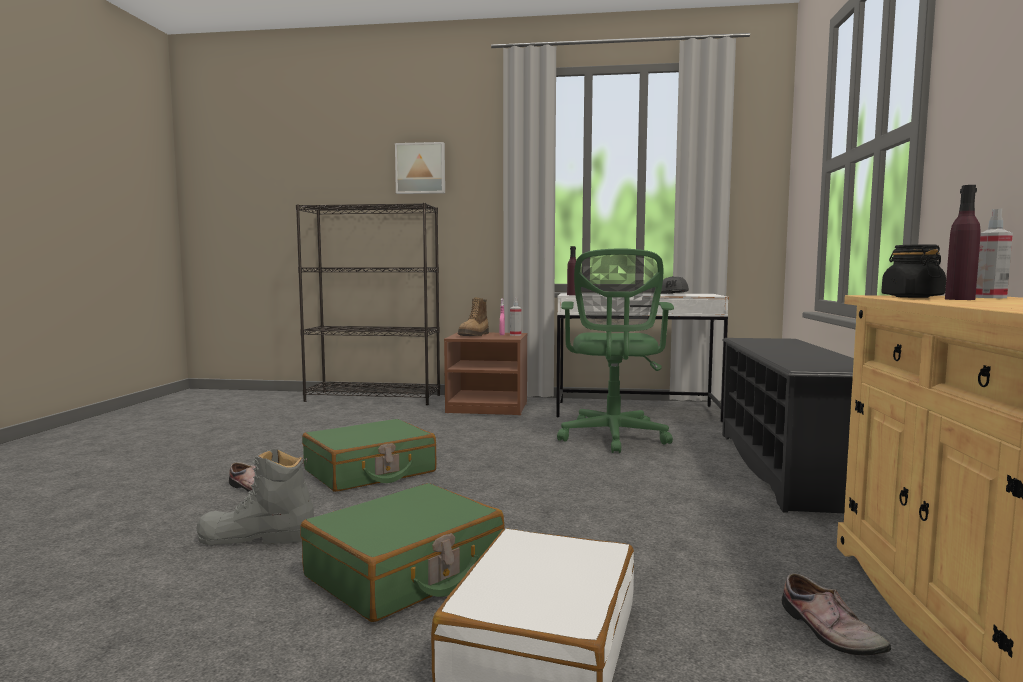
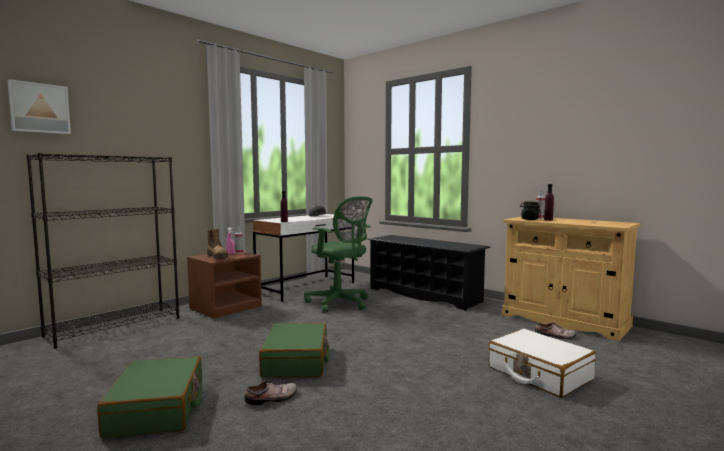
camera: 55 degrees left, 0 degrees up
grey boot [197,449,314,545] -> none
green suitcase [300,483,504,622] -> green suitcase moved to [97,356,202,438]
picture [395,142,445,194] -> picture moved to [7,79,71,134]

